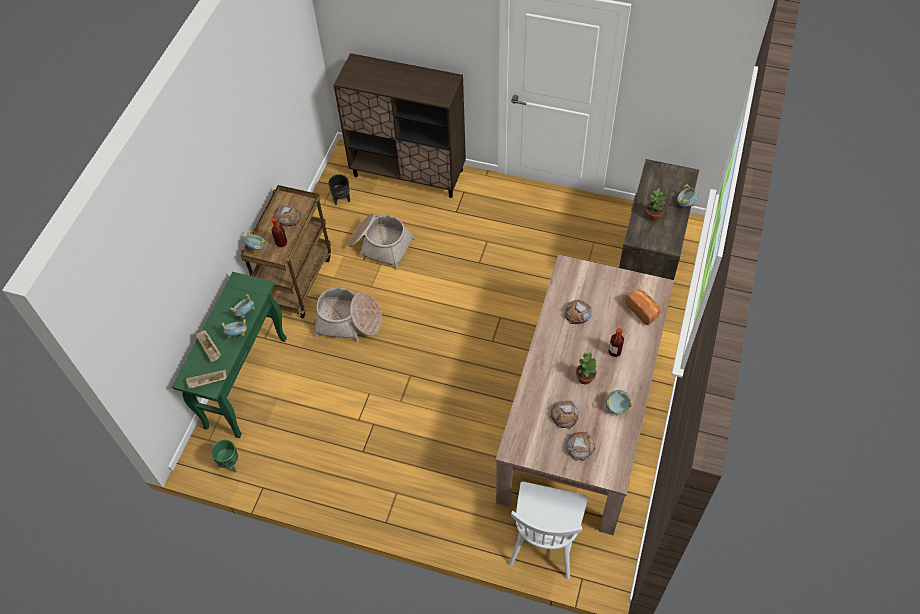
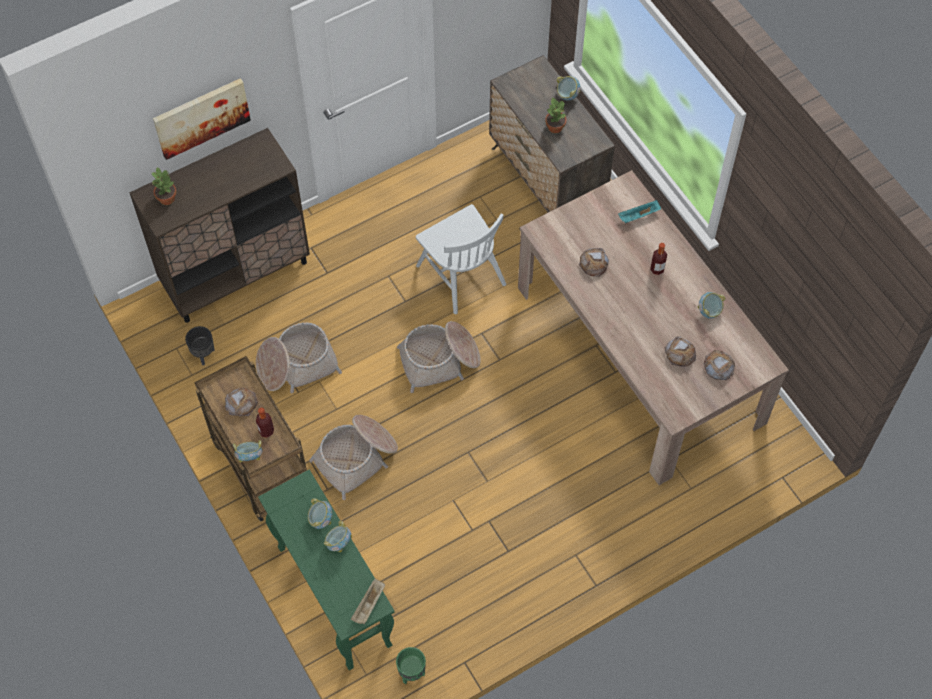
camera: 50 degrees left, 5 degrees up
beige tray [196,330,222,362] -> none
white chair [509,482,588,579] -> white chair moved to [416,204,506,314]
potted plant [576,352,597,384] -> potted plant moved to [151,167,177,205]
bread [625,289,660,325] -> turquoise tray [618,200,661,223]
none -> picture [153,78,251,160]
none -> basket [397,321,481,393]

